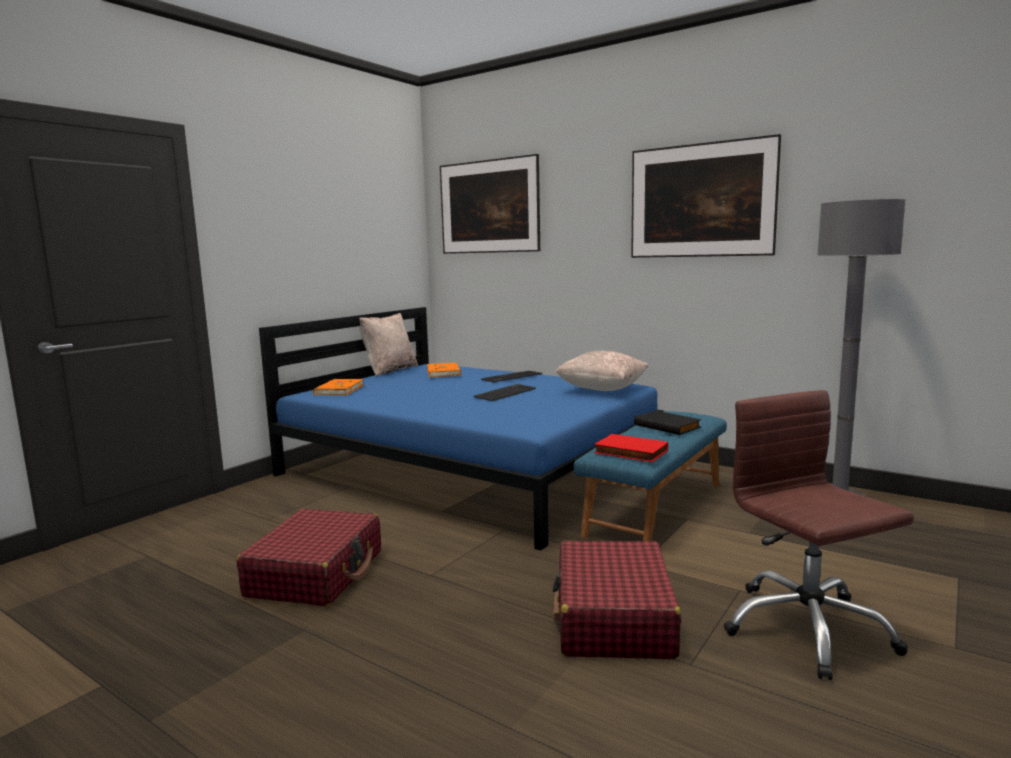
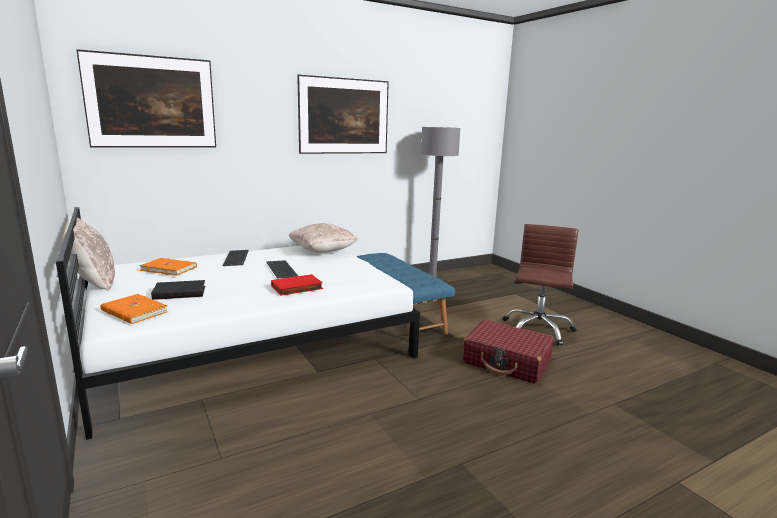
camera: 65 degrees left, 5 degrees up
red suitcase [237,509,381,606] -> none
blue bed [259,307,664,551] -> white bed [56,207,420,440]
red book [594,434,668,462] -> red book moved to [271,274,323,296]
black book [634,410,701,435] -> black book moved to [151,280,205,300]
brown office chair [723,390,914,680] -> brown office chair turned 105 degrees clockwise [503,224,578,346]

